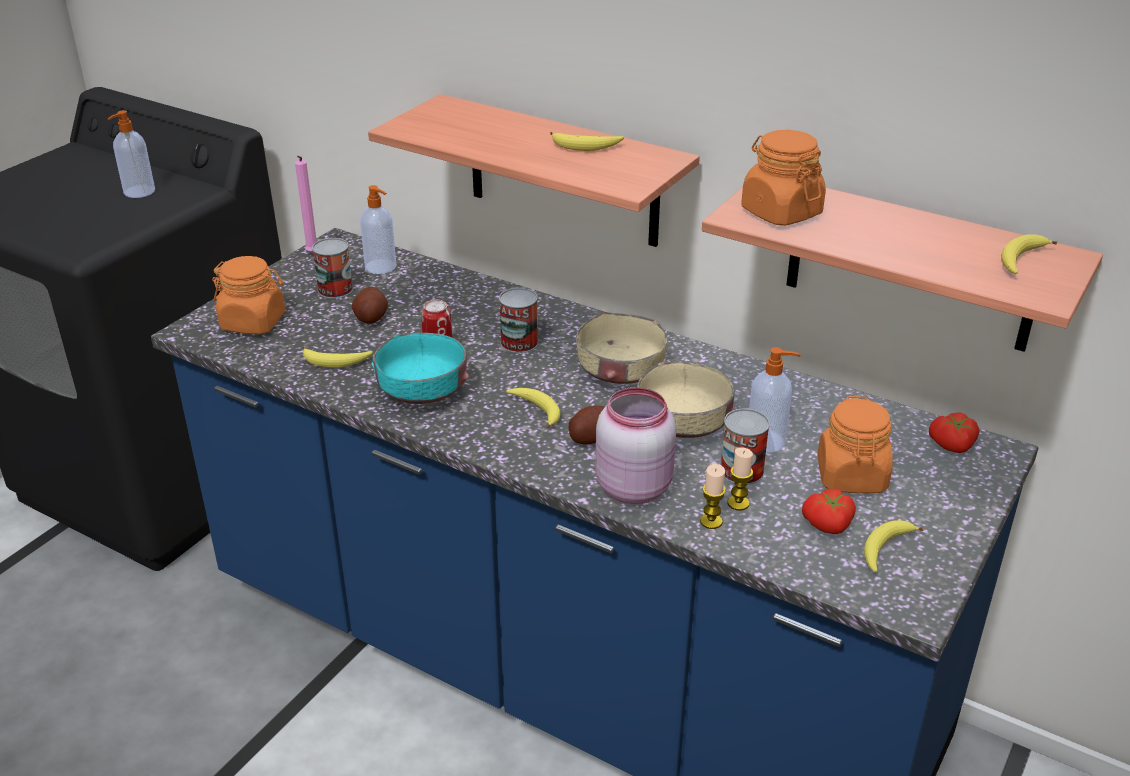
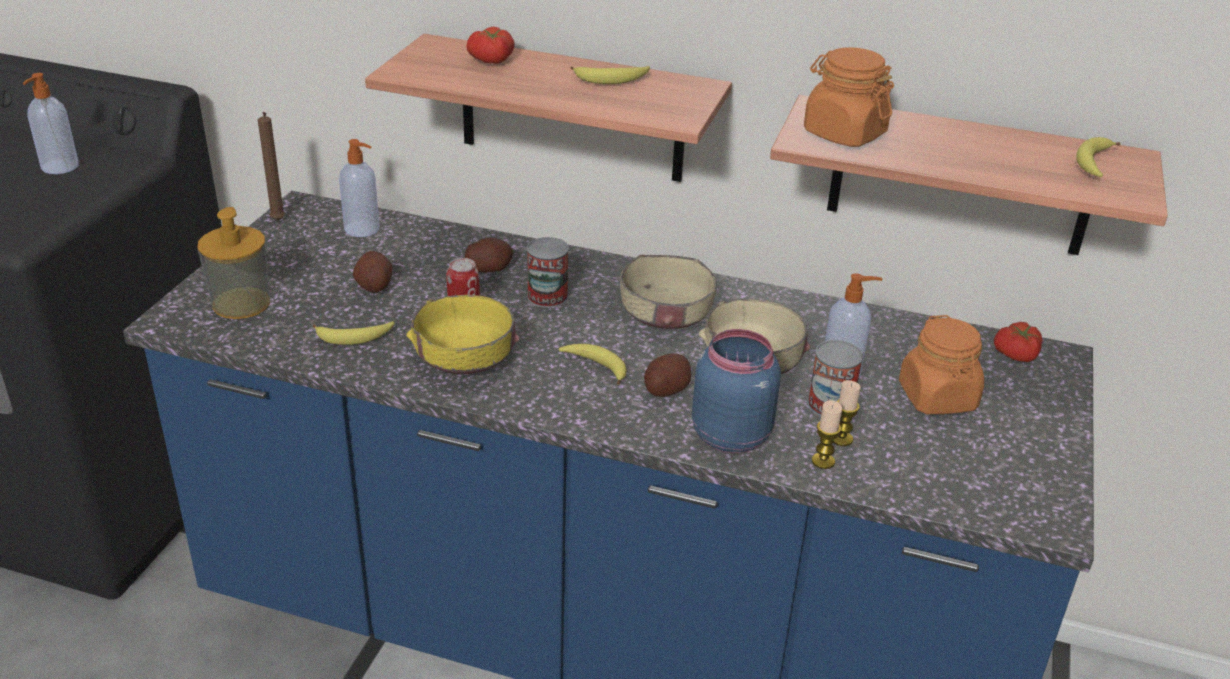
camera: 15 degrees left, 0 degrees up
orange jar [212,256,285,334] -> soap dispenser [198,207,270,319]
pink candle [295,156,317,253] -> brown candle [258,112,285,220]
can [312,238,353,298] -> none
turquoise bowl [371,333,469,404] -> yellow bowl [406,295,520,374]
pink jar [595,387,676,504] -> blue jar [692,329,781,453]
tomato [802,489,856,534] -> tomato moved to [466,27,515,64]
banana [864,520,924,572] -> none
none -> potato [465,238,513,273]

